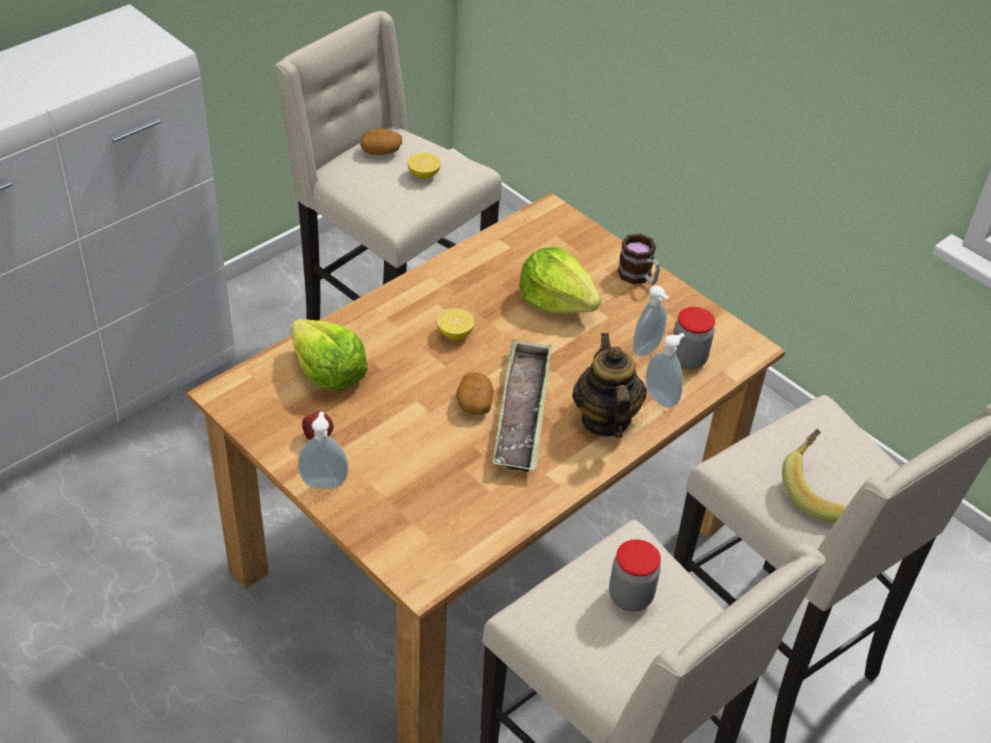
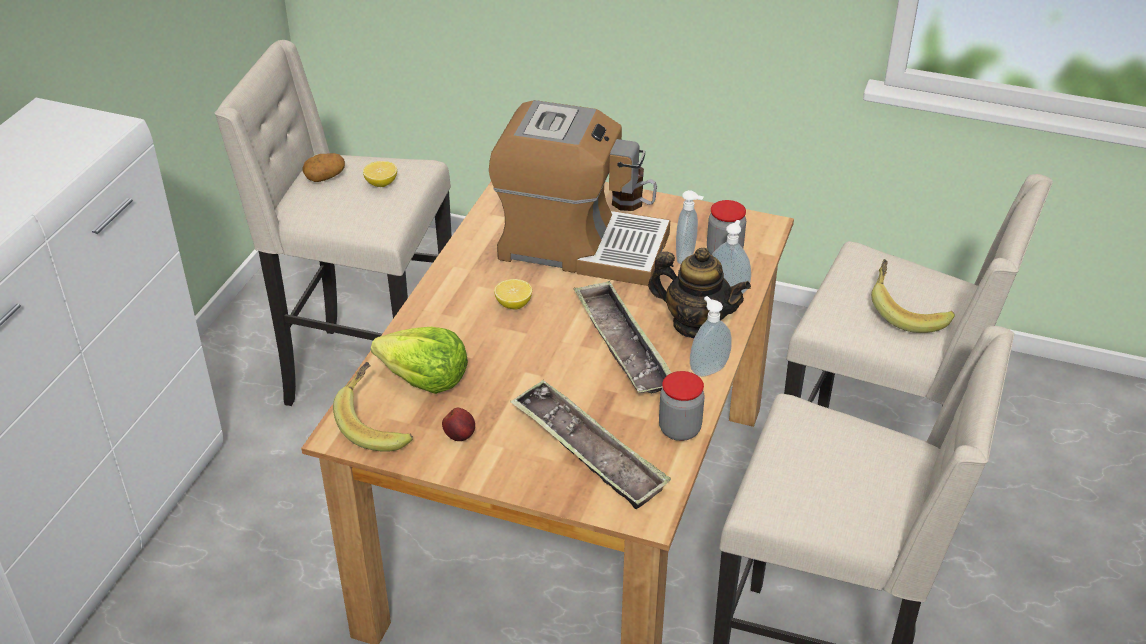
camera: 25 degrees left, 5 degrees down
soap dispenser [298,412,348,489] -> soap dispenser moved to [690,296,732,377]
potato [456,372,494,415] -> none
lettuce [519,247,601,313] -> coffee machine [489,100,670,286]
teapot [572,333,647,438] -> teapot turned 150 degrees clockwise [648,248,751,338]
jar [609,539,661,612] -> jar moved to [659,371,705,441]
none -> banana [333,362,413,452]
none -> tray [510,380,671,509]

